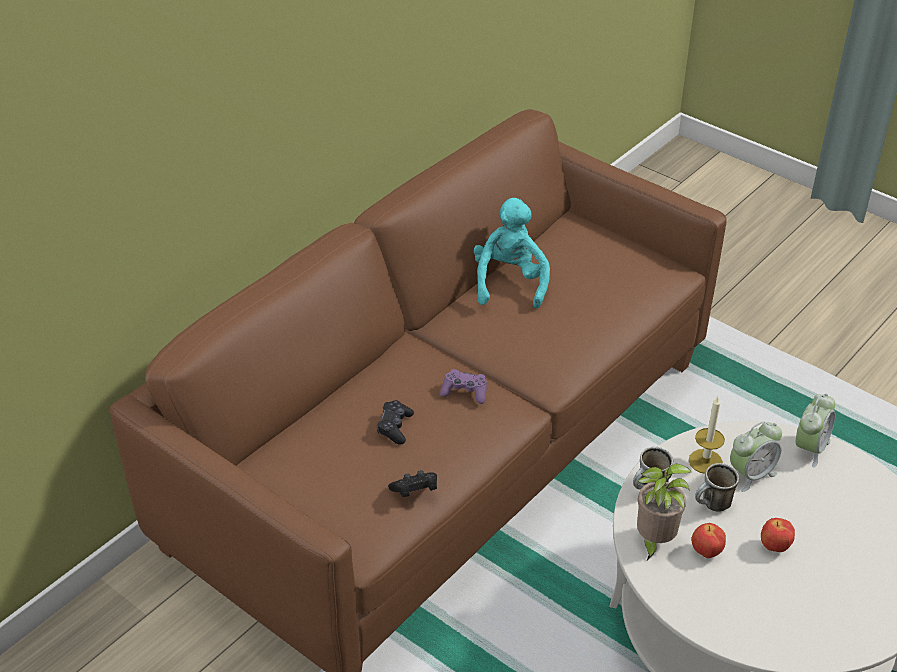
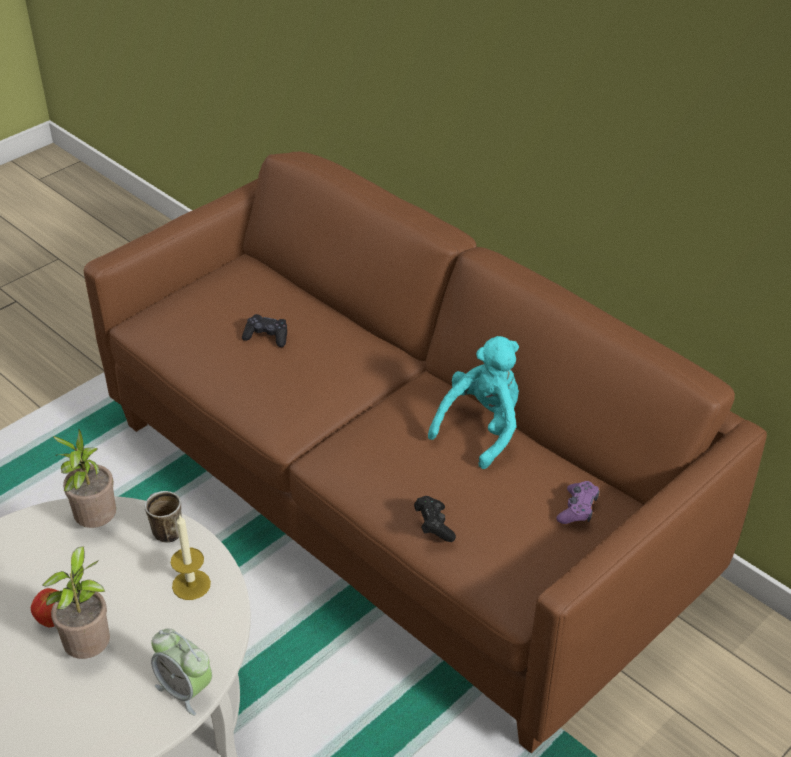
camera: 95 degrees right, 0 degrees up
black game controller [388,470,437,497] -> black game controller moved to [414,496,456,542]
purple game controller [440,369,487,404] -> purple game controller moved to [556,481,599,524]
turquoise plush toy [474,198,550,308] -> turquoise plush toy turned 60 degrees counterclockwise [428,336,519,469]
apple [691,523,726,558] -> none
mug [695,463,739,512] -> none
alarm clock [730,422,782,492] -> none
none -> potted plant [42,547,110,659]

